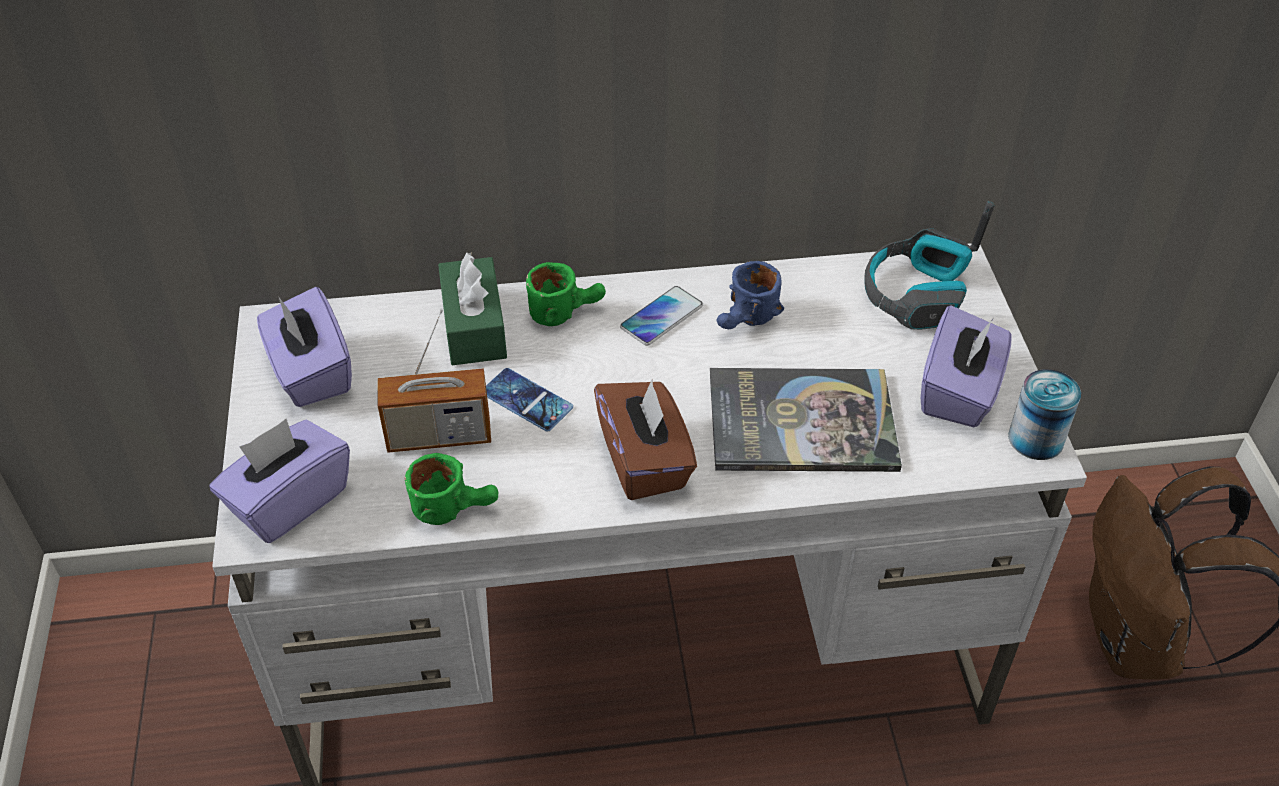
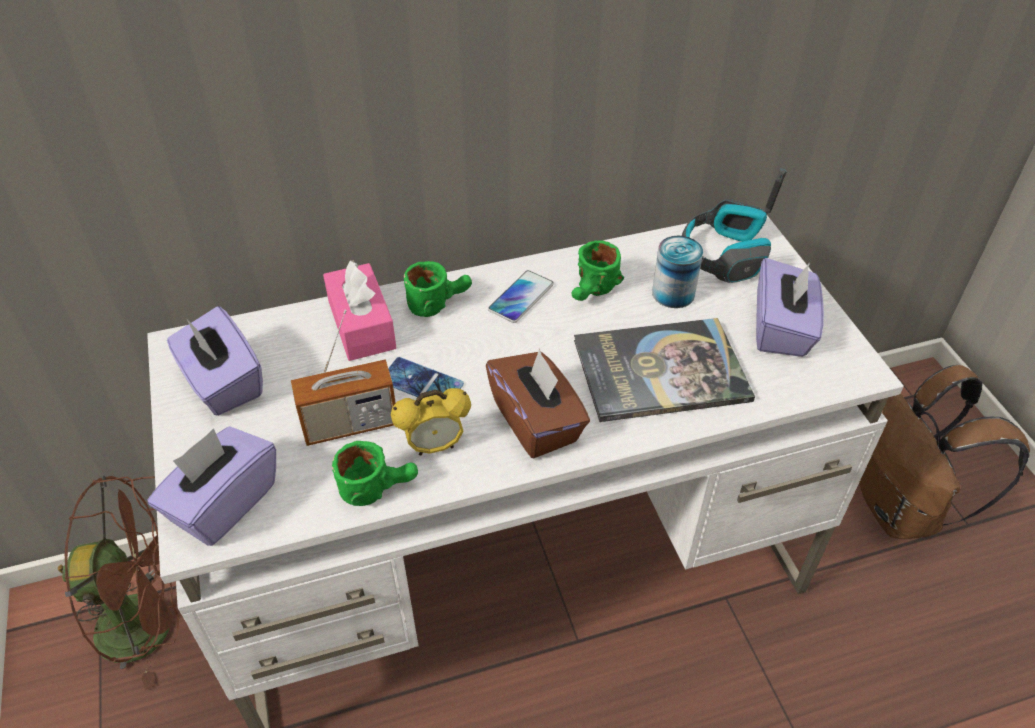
camera: 10 degrees left, 0 degrees up
green tissue box [438,252,507,365] -> pink tissue box [323,260,396,361]
blue mug [717,261,784,329] -> green mug [571,240,624,301]
can [1008,369,1081,460] -> can moved to [652,236,703,308]
none -> brown fan [58,476,179,690]
none -> alarm clock [391,388,471,456]

